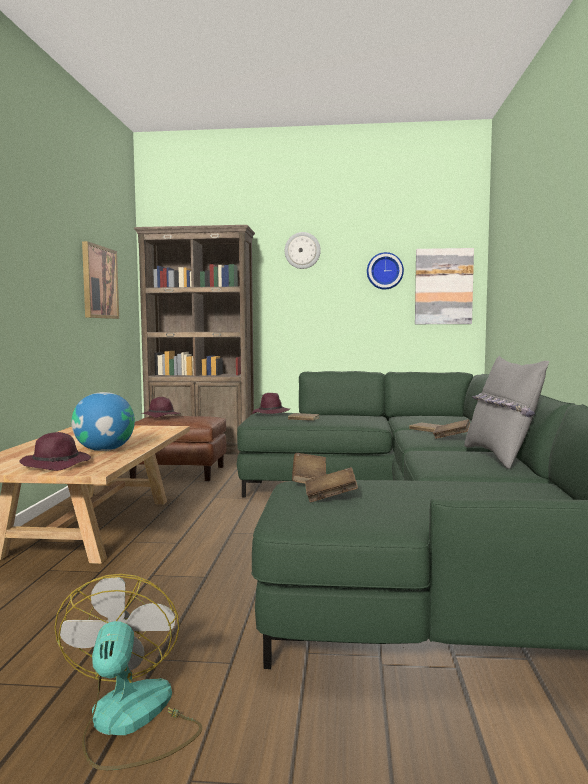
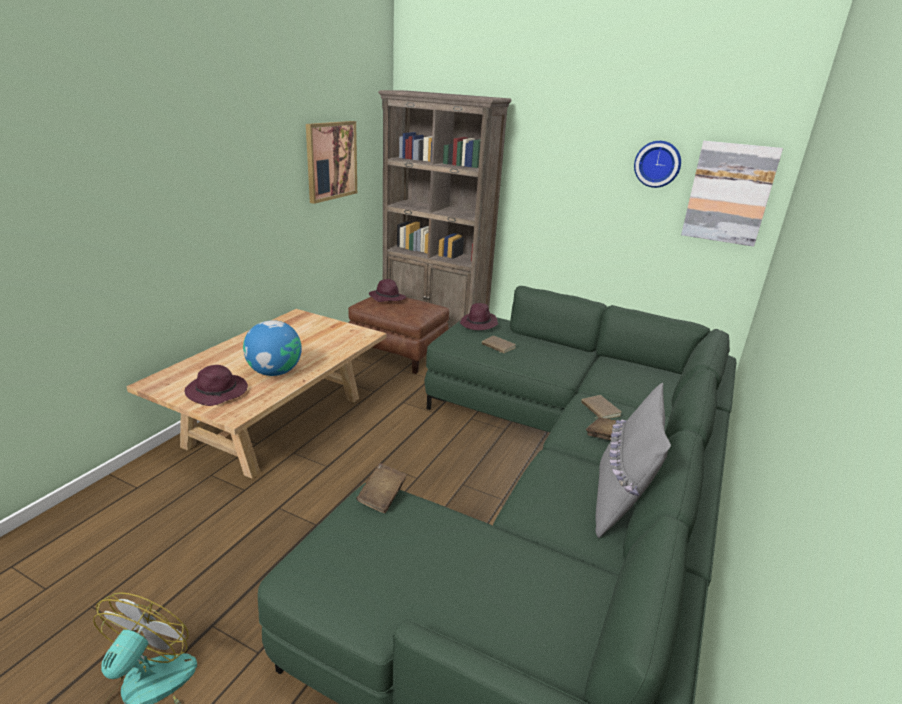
camera: 20 degrees right, 20 degrees up
wall clock [285,232,321,269] -> none
brown book [305,467,358,502] -> none

